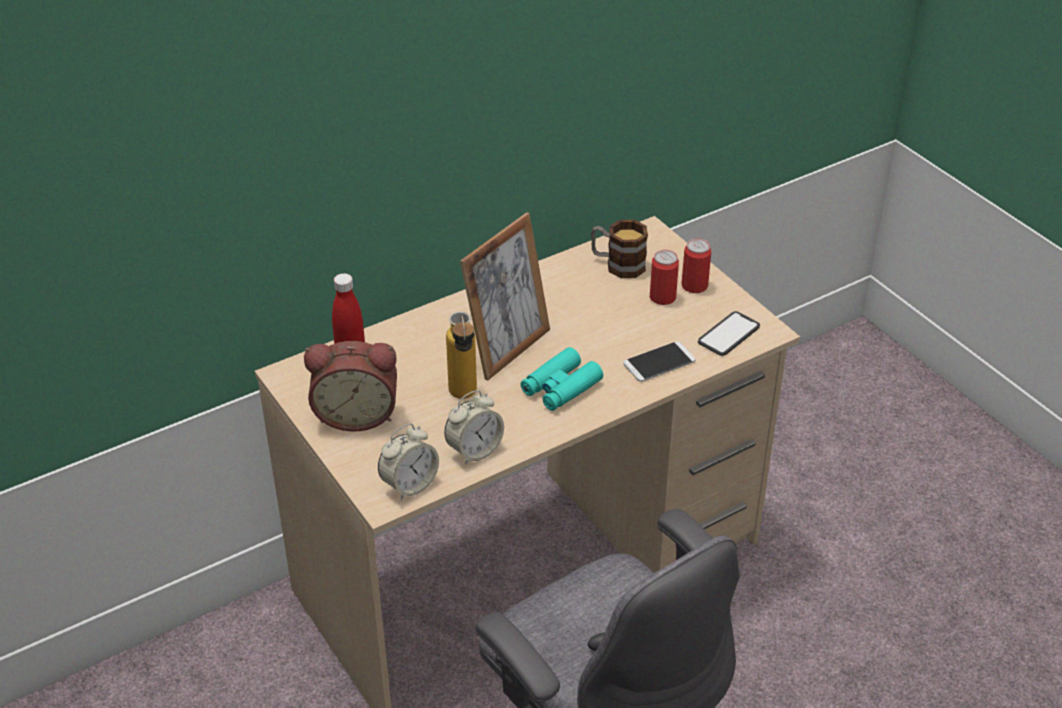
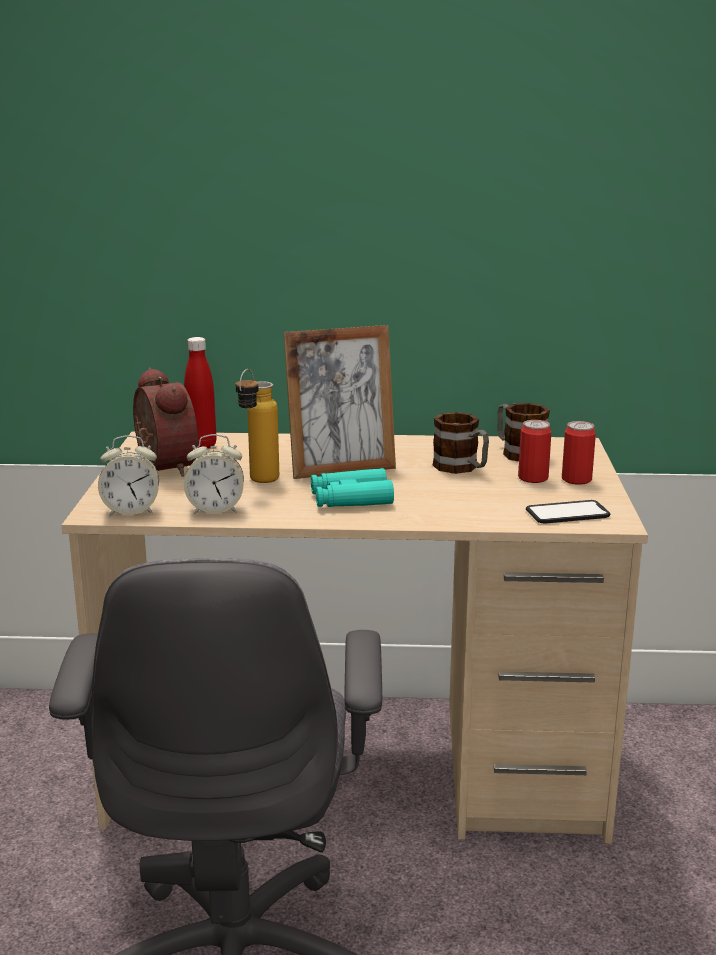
camera: 35 degrees right, 20 degrees down
alarm clock [304,341,397,431] -> alarm clock turned 150 degrees counterclockwise [133,368,198,477]
phone [623,342,695,382] -> none
none -> mug [433,412,489,474]

